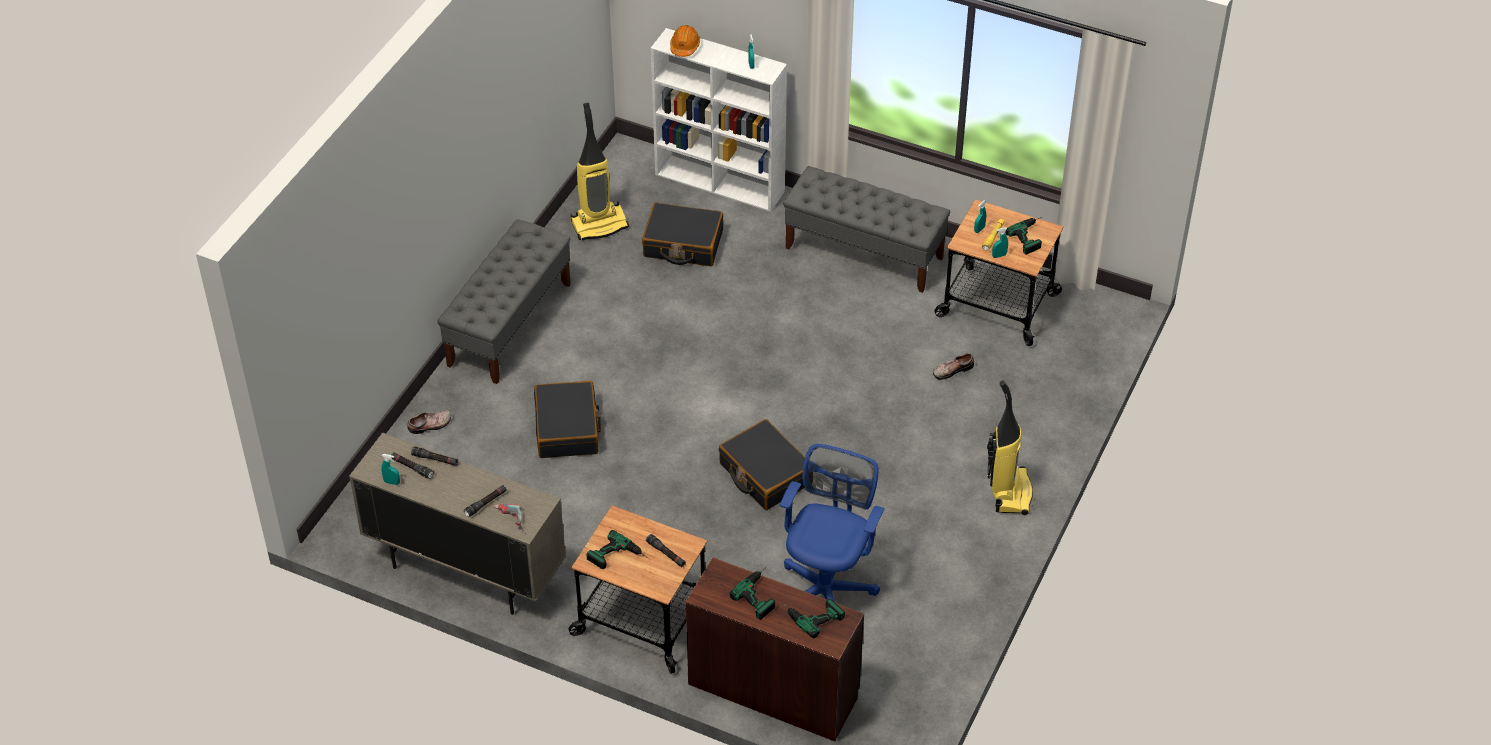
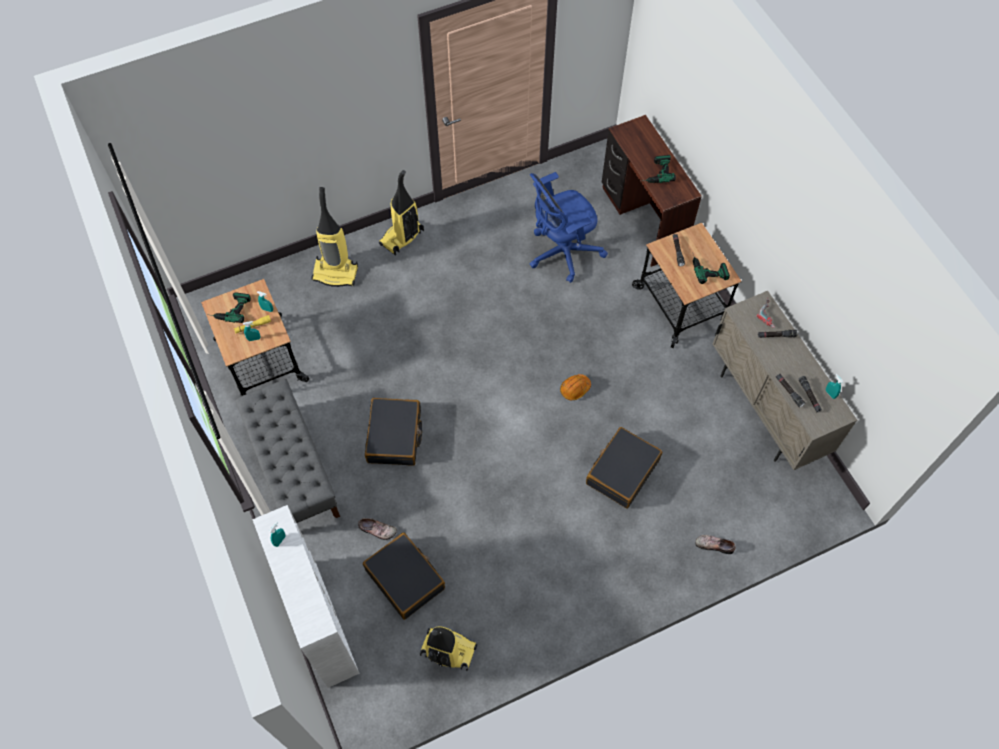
camera: 140 degrees left, 15 degrees up
grey bench [437,219,571,384] -> none
orange hard hat [670,25,700,57] -> orange hard hat moved to [560,374,591,400]
black suitcase [719,419,805,510] -> black suitcase moved to [365,398,422,466]
power drill [782,599,845,638] -> none
shoe [933,353,974,380] -> shoe moved to [358,518,397,540]
none -> vacuum cleaner [312,187,358,287]

